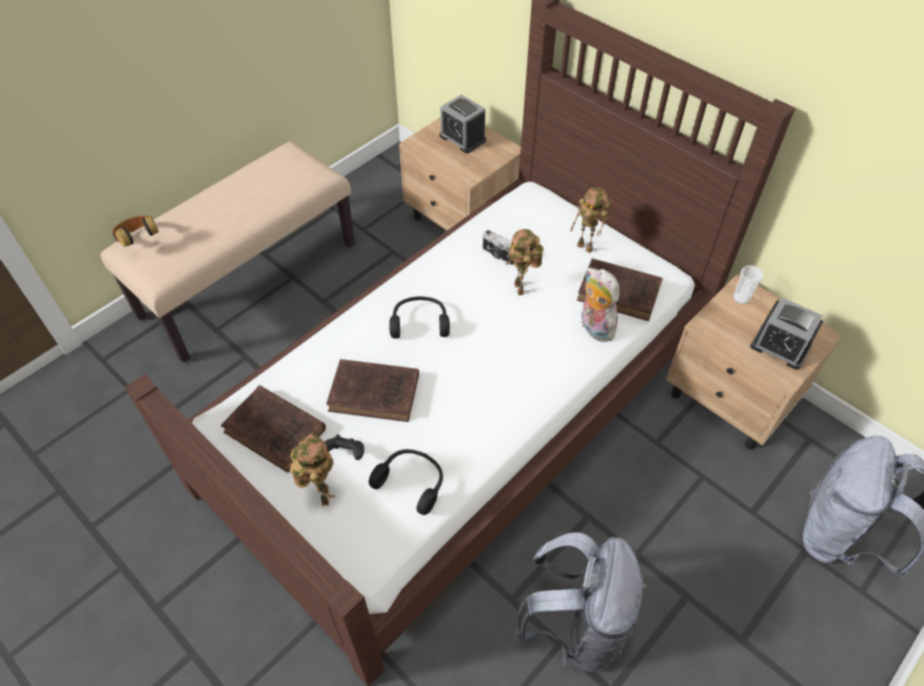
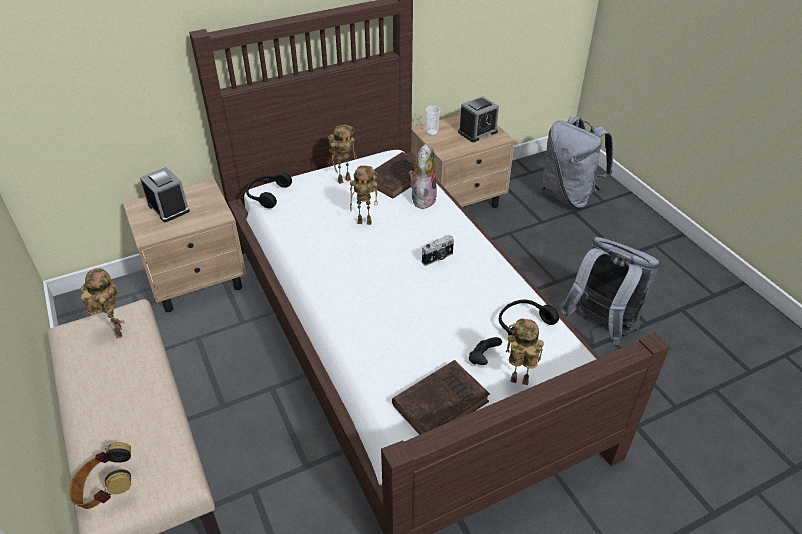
camera: 70 degrees left, 10 degrees down
brown book [326,359,419,422] -> none
black headphones [389,296,450,338] -> black headphones moved to [246,172,292,208]
alarm clock [440,94,486,153] -> alarm clock turned 105 degrees counterclockwise [140,167,190,222]
camera [483,230,514,265] -> camera moved to [422,235,454,266]
plush toy [582,267,620,342] -> plush toy turned 120 degrees clockwise [409,144,437,209]
none -> toy robot [81,268,124,339]

